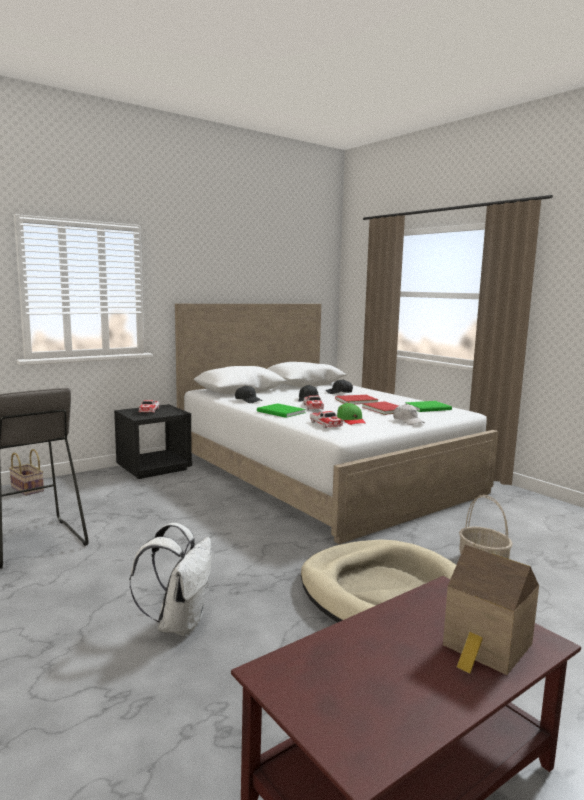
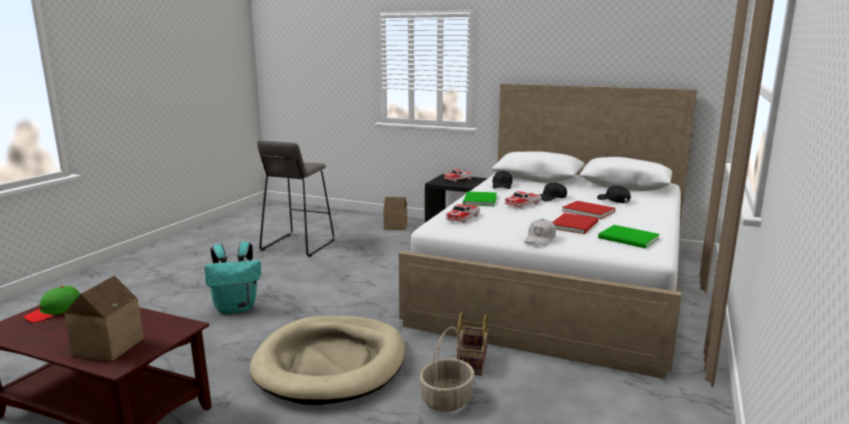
camera: 60 degrees right, 5 degrees up
basket [9,449,44,496] -> basket moved to [456,312,488,376]
white backpack [130,523,212,636] -> turquoise backpack [204,242,261,314]
green cap [337,402,366,425] -> green cap moved to [24,286,80,323]
none -> toy house [383,197,407,230]

